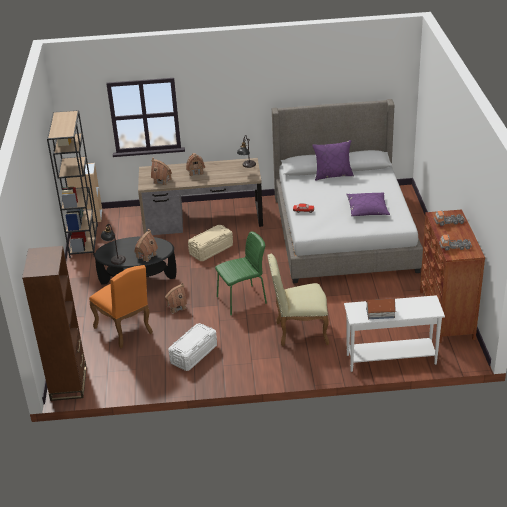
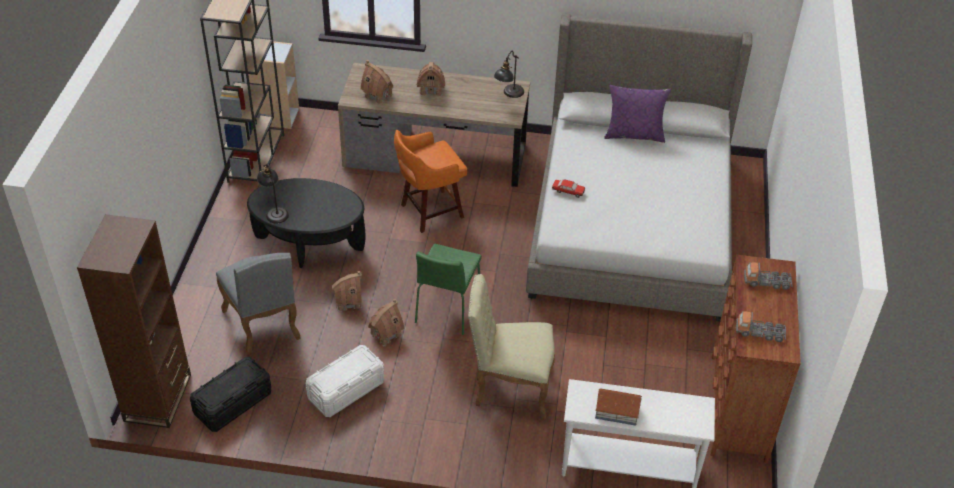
camera: 10 degrees right, 10 degrees up
orange chair [89,265,153,348] -> grey chair [216,253,300,355]
toy house [134,229,158,262] -> toy house moved to [368,299,404,346]
beige storage box [188,225,233,261] -> orange stool [394,130,467,233]
green chair [215,231,267,315] -> green chair turned 120 degrees clockwise [415,244,482,335]
purple pillow [346,192,390,216] -> none
none -> black storage box [190,357,271,432]

